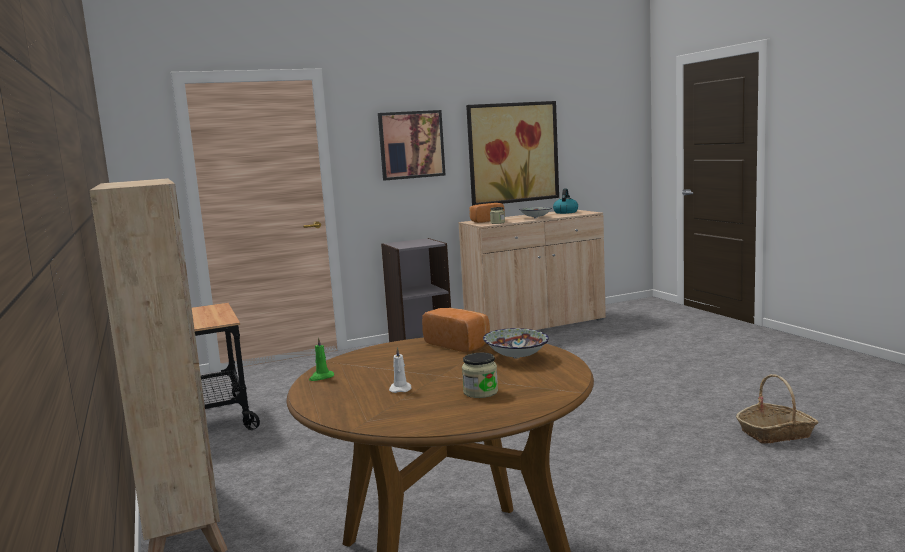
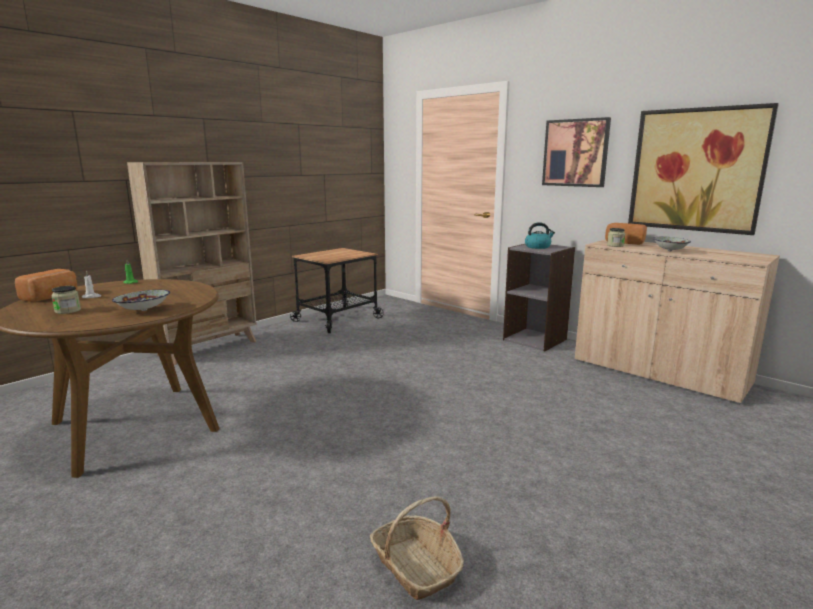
camera: 65 degrees right, 5 degrees up
bread [422,308,490,352] -> bread moved to [15,269,77,302]
kettle [553,189,578,214] -> kettle moved to [525,222,555,249]

